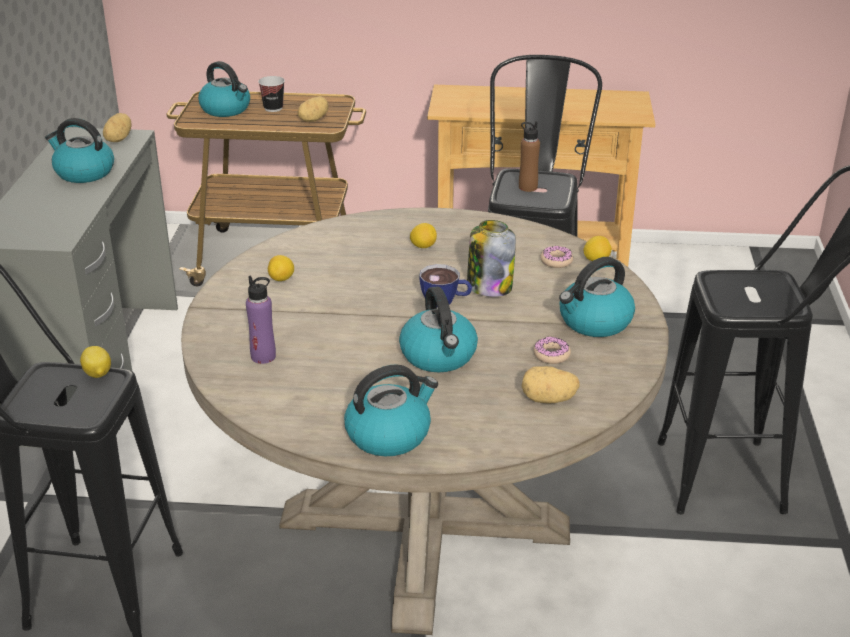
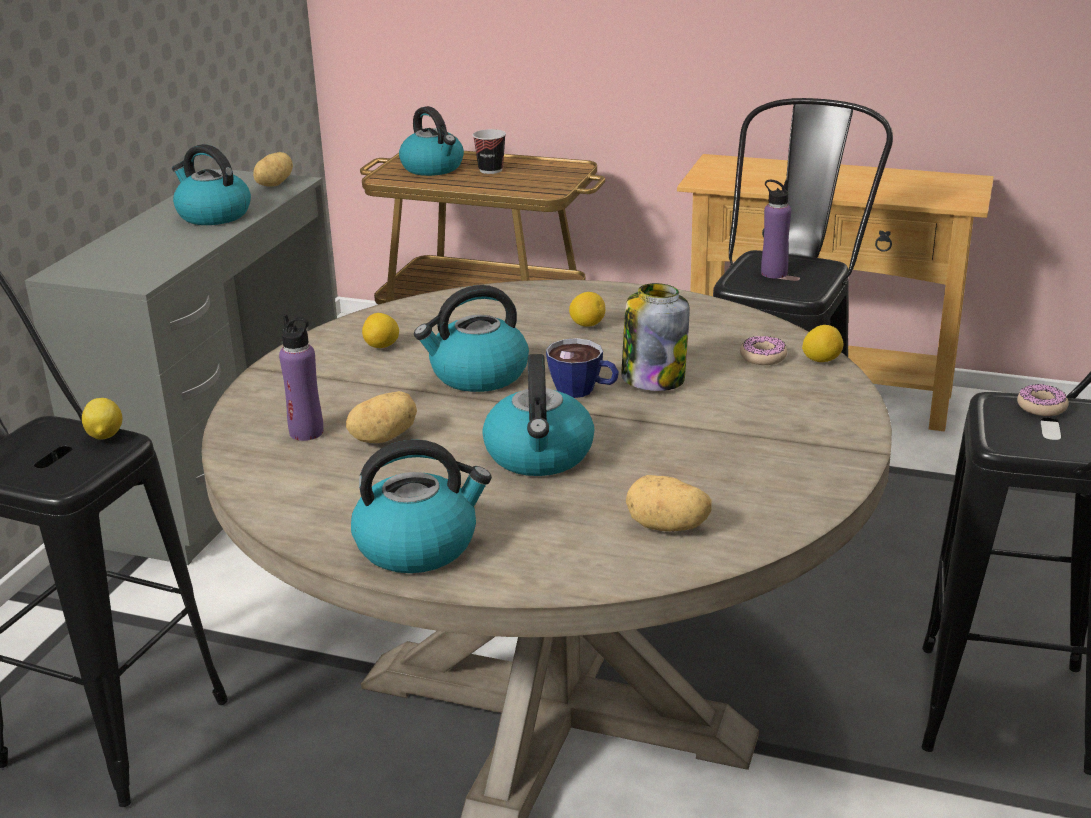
camera: 15 degrees right, 5 degrees down
potato [297,96,328,122] -> potato moved to [346,391,417,443]
brown bottle [519,121,540,192] -> purple bottle [761,180,791,278]
donut [533,337,571,364] -> donut moved to [1017,384,1069,416]
kettle [559,257,635,337] -> kettle moved to [414,285,529,392]

